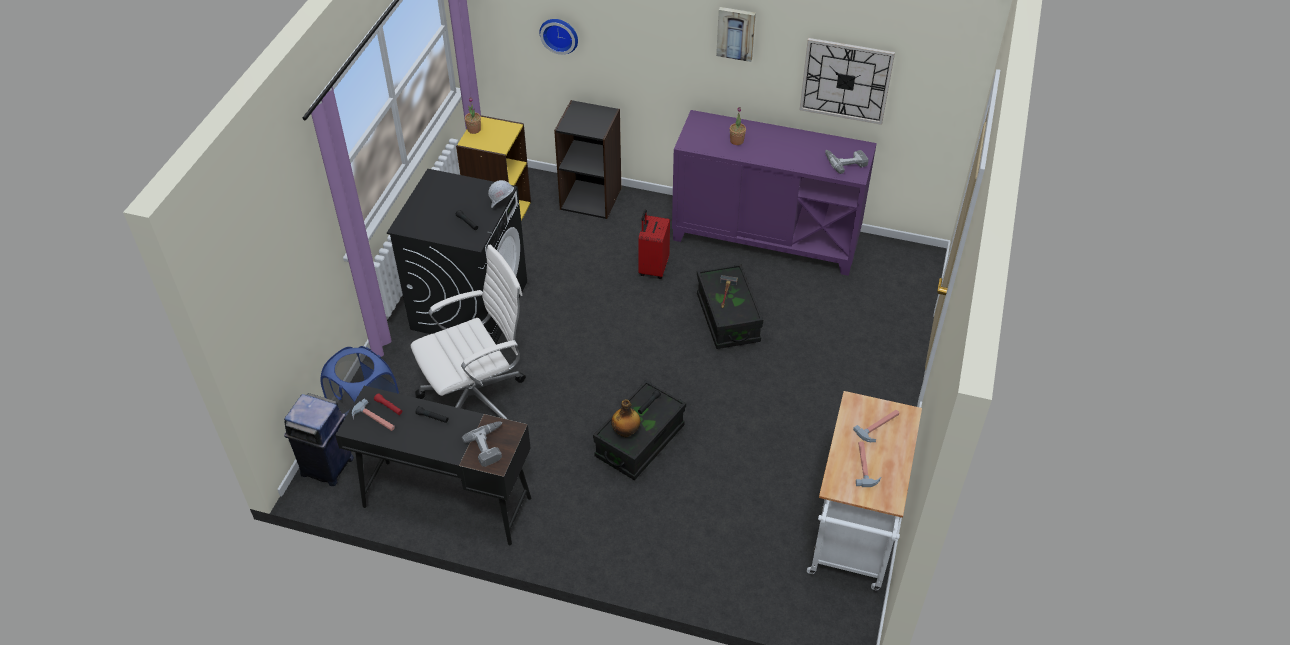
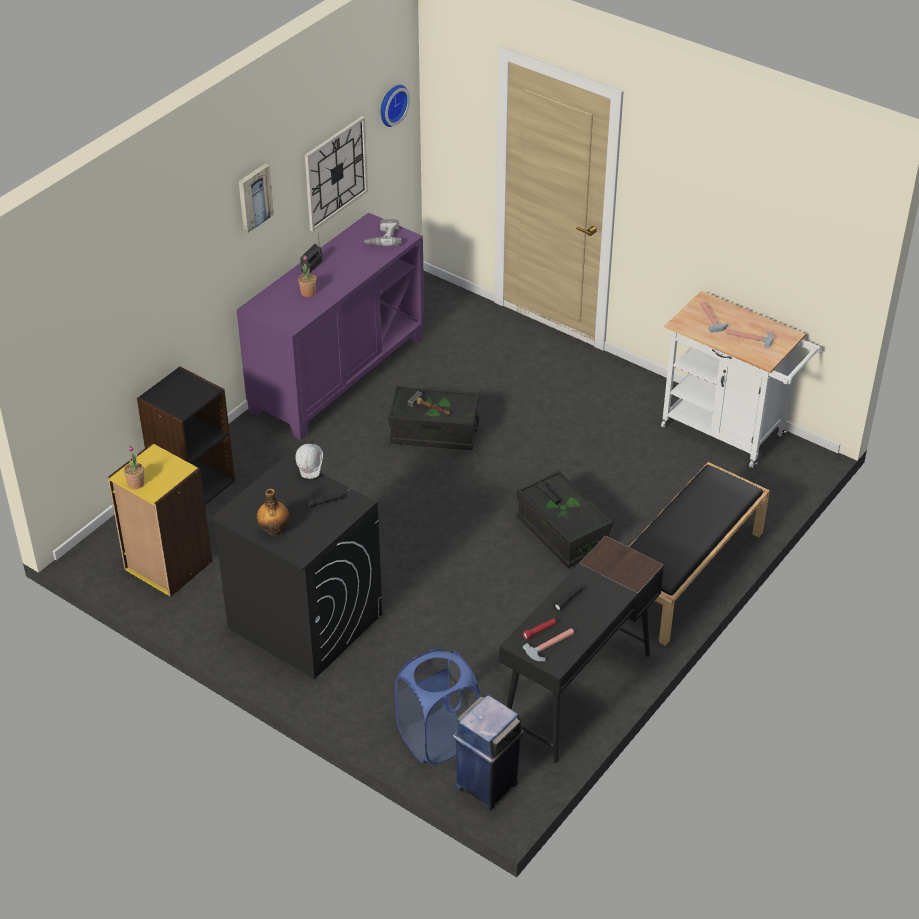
camera: 70 degrees left, 5 degrees down
white office chair [411,245,526,419] -> none
power drill [462,422,503,467] -> none
wall clock [540,19,578,55] -> wall clock moved to [381,85,410,127]
bottle [611,399,641,438] -> bottle moved to [257,489,290,536]
red suitcase [638,210,670,279] -> none
none -> radio [300,233,322,273]
none -> black bench [629,462,770,646]

